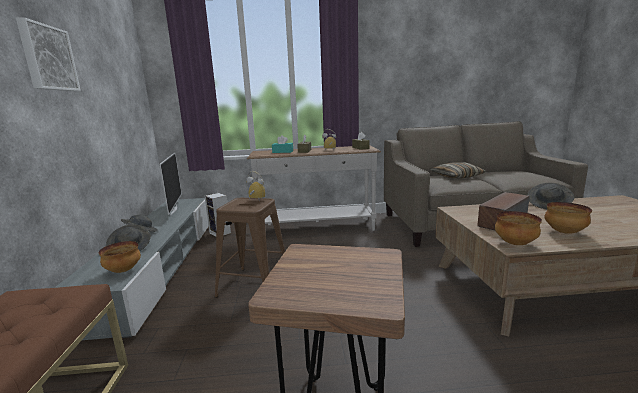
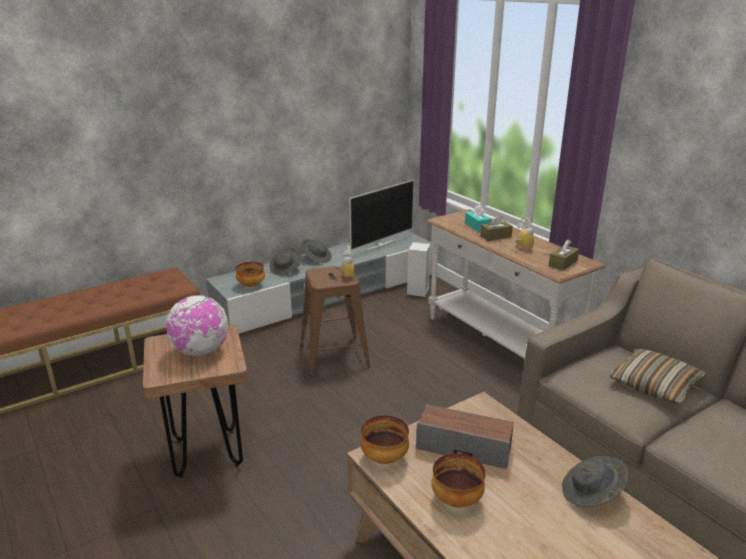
camera: 60 degrees right, 10 degrees up
picture [16,17,81,91] -> none
none -> globe [166,295,229,356]

